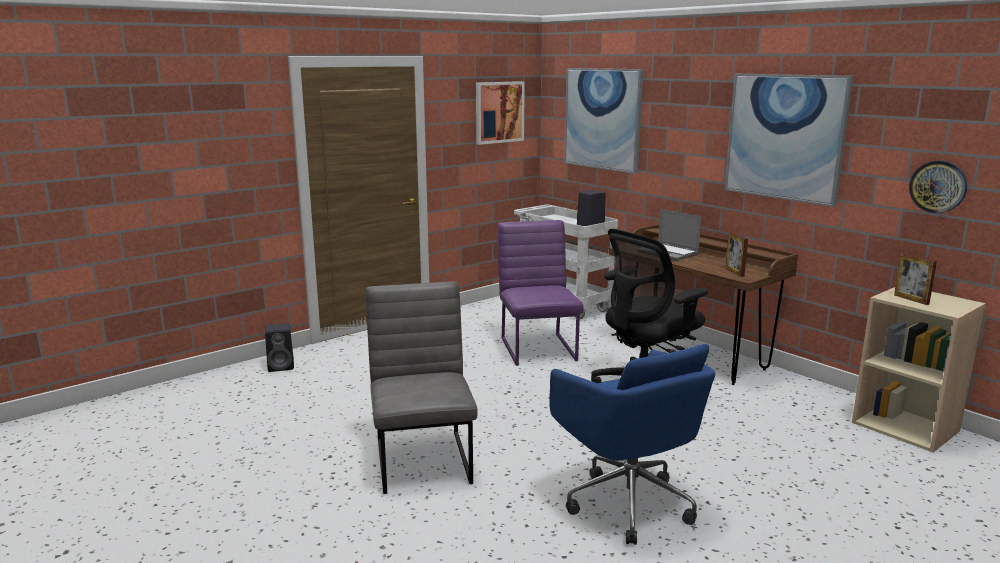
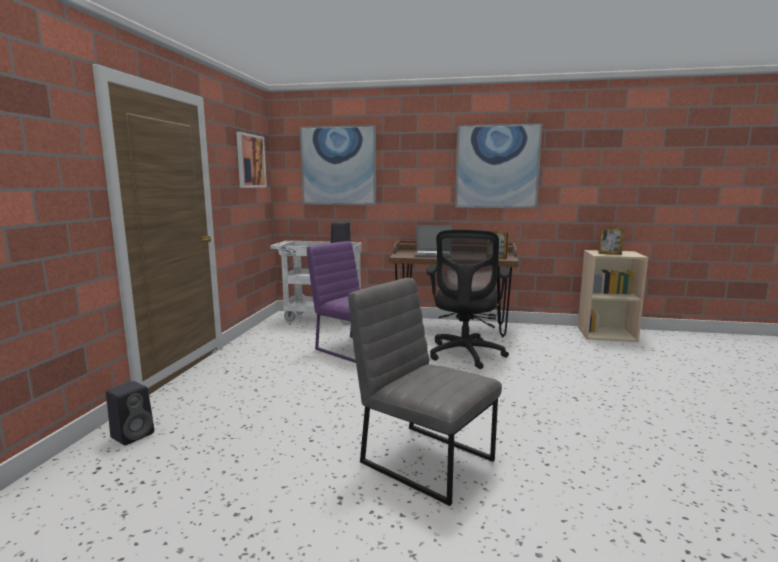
camera: 40 degrees left, 5 degrees down
blue office chair [550,344,715,545] -> none
wall clock [909,160,967,213] -> none

